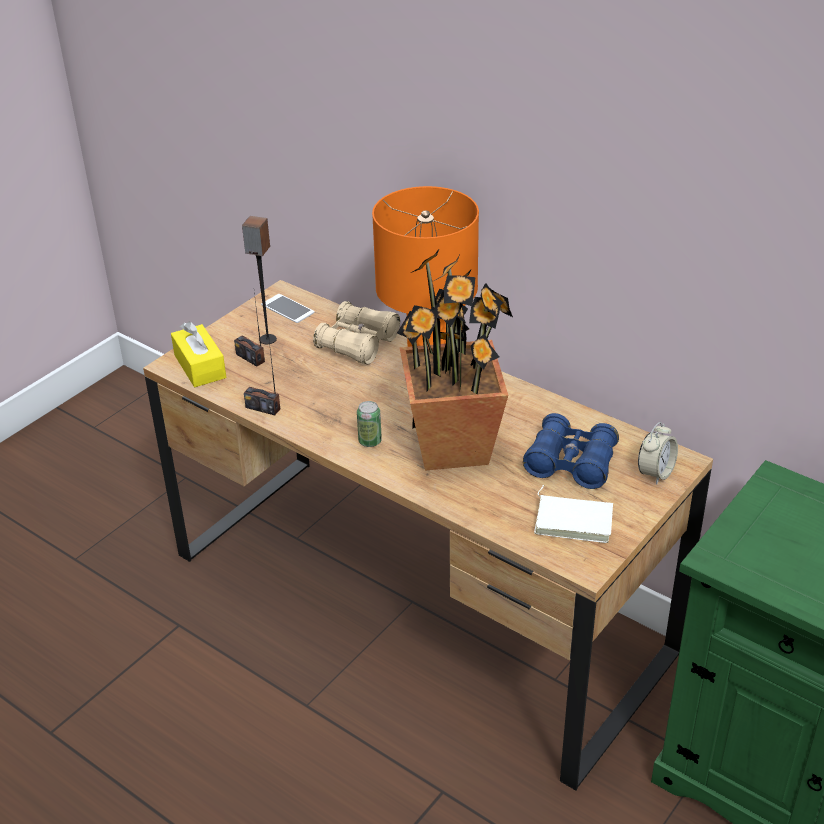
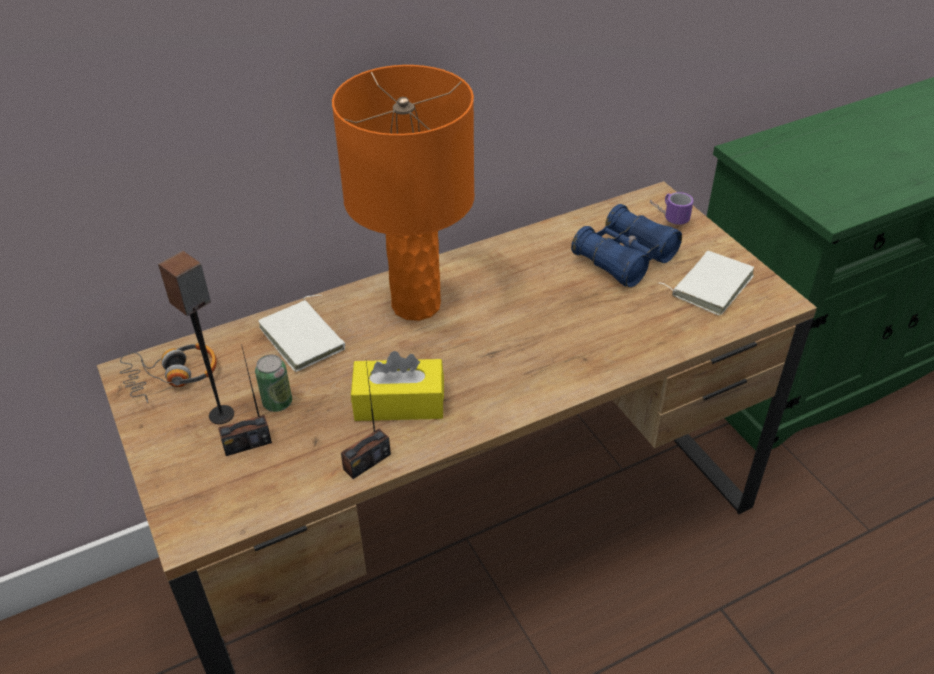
camera: 65 degrees left, 5 degrees up
yellow tissue box [171,321,226,387] -> yellow tissue box moved to [351,351,444,421]
phone [261,294,314,323] -> headphones [119,343,217,403]
beige binoculars [313,301,400,365] -> white book [258,295,345,372]
can [357,401,382,447] -> can moved to [255,355,292,412]
potted plant [397,250,513,471] -> none
alarm clock [638,422,678,484] -> mug [650,192,693,225]

